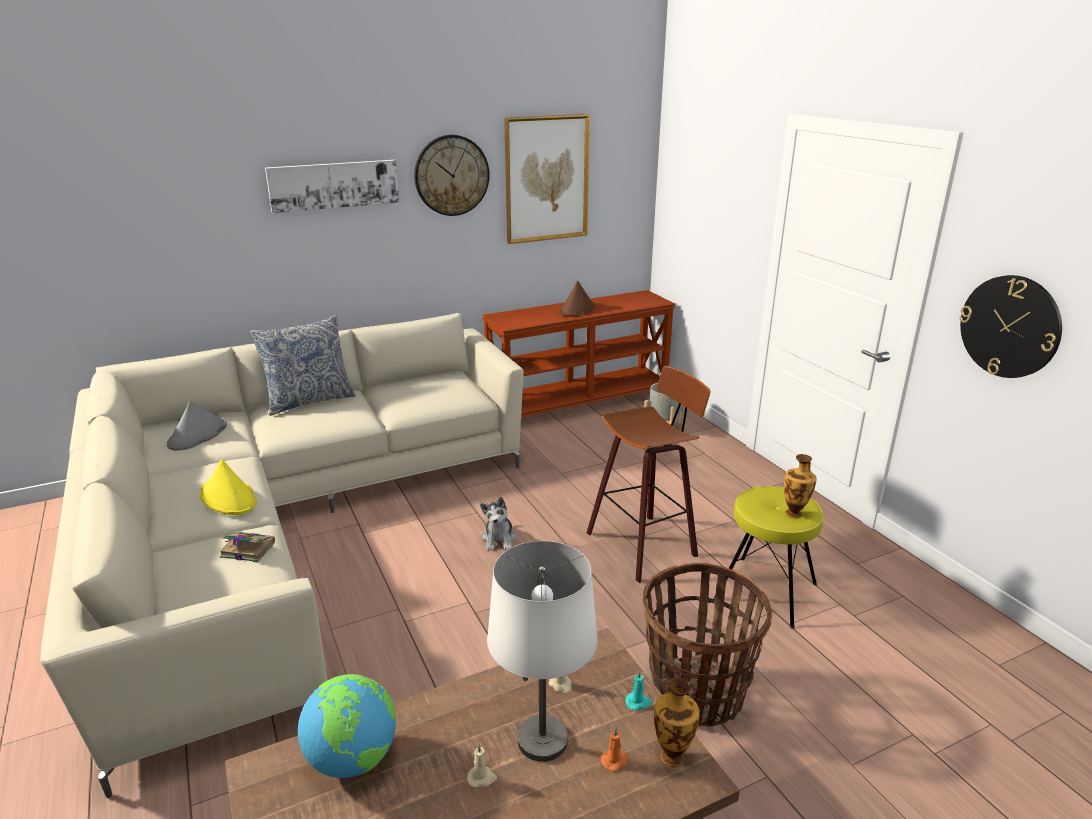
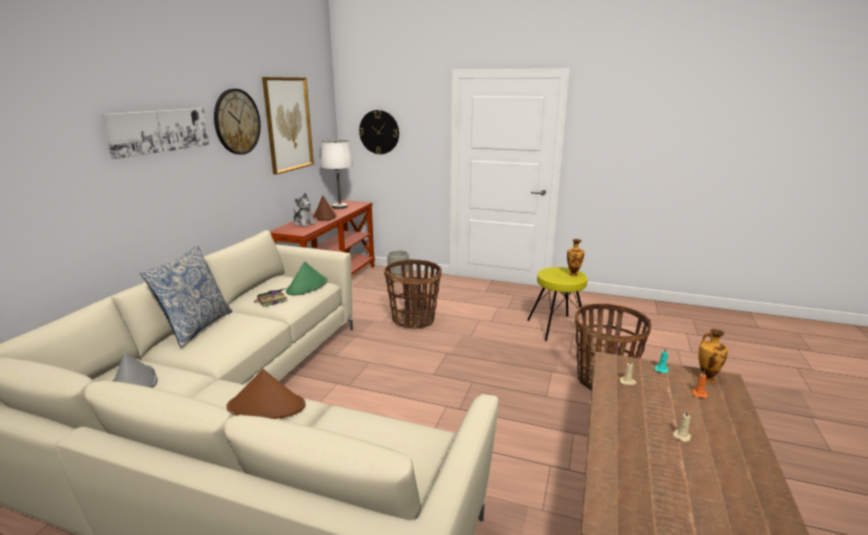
camera: 45 degrees left, 5 degrees down
yellow hat [200,459,257,515] -> brown hat [226,369,306,419]
book [218,531,275,562] -> book moved to [255,288,288,307]
globe [298,674,396,778] -> none
plush toy [480,497,516,551] -> plush toy moved to [294,193,317,227]
white table lamp [487,541,598,762] -> white table lamp moved to [321,140,353,209]
stool [587,366,711,583] -> none
wall clock [959,275,1062,378] -> wall clock moved to [359,110,399,154]
none -> green hat [286,262,327,295]
none -> basket [384,259,442,329]

